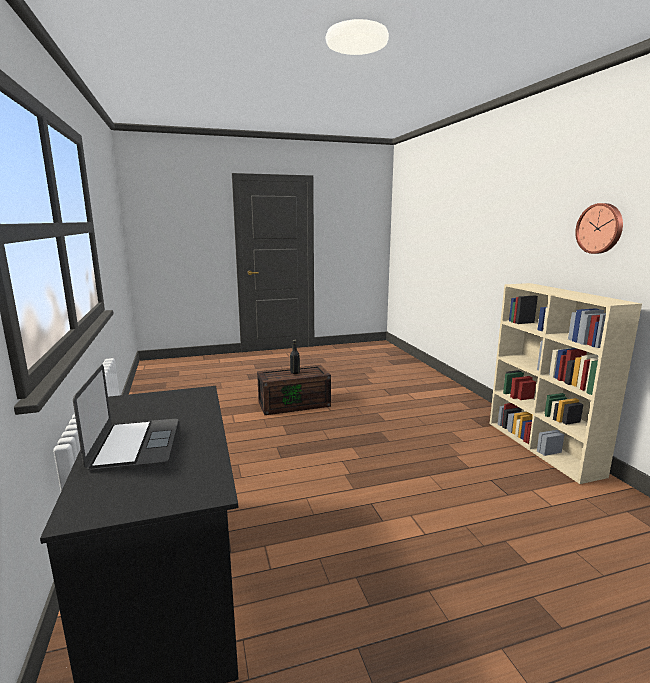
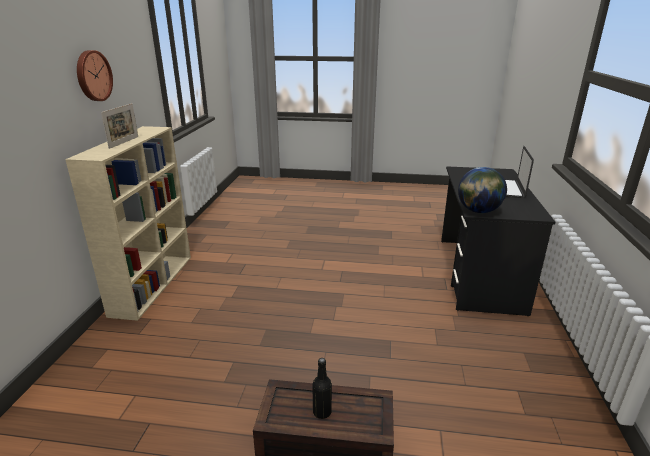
camera: 155 degrees left, 10 degrees up
none -> picture frame [101,103,138,149]
none -> globe [458,167,507,213]

